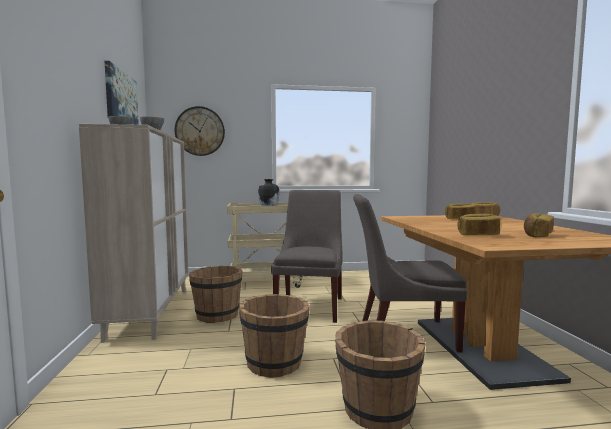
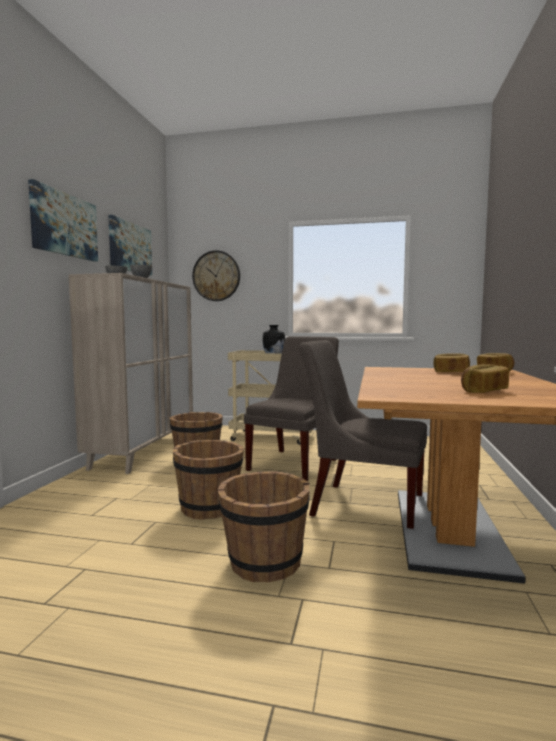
camera: 20 degrees right, 0 degrees up
bread [457,214,500,235] -> none
none -> picture [28,179,98,262]

